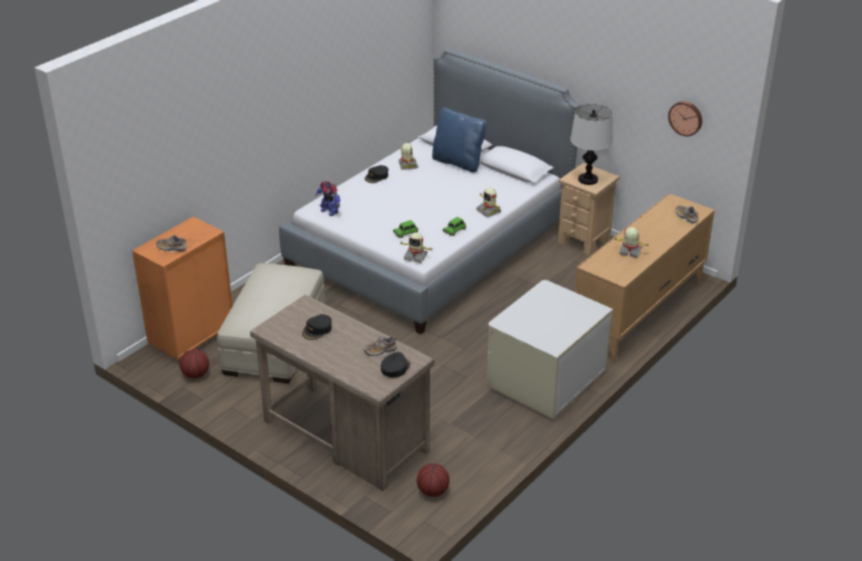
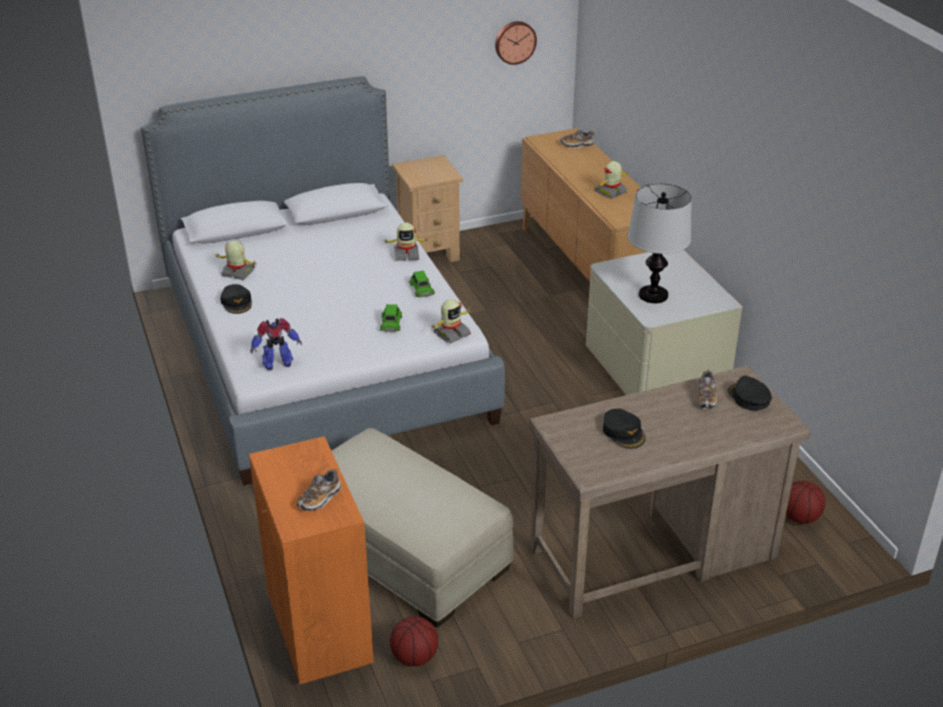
camera: 60 degrees left, 0 degrees up
blue pillow [432,107,487,173] -> none
table lamp [570,104,613,185] -> table lamp moved to [628,183,692,303]

